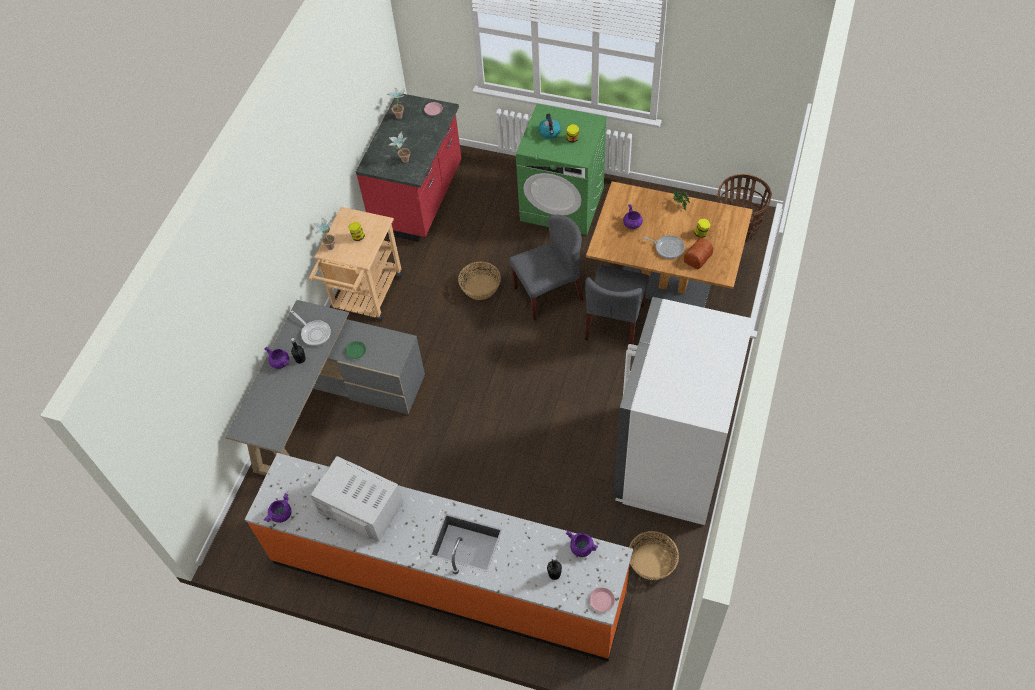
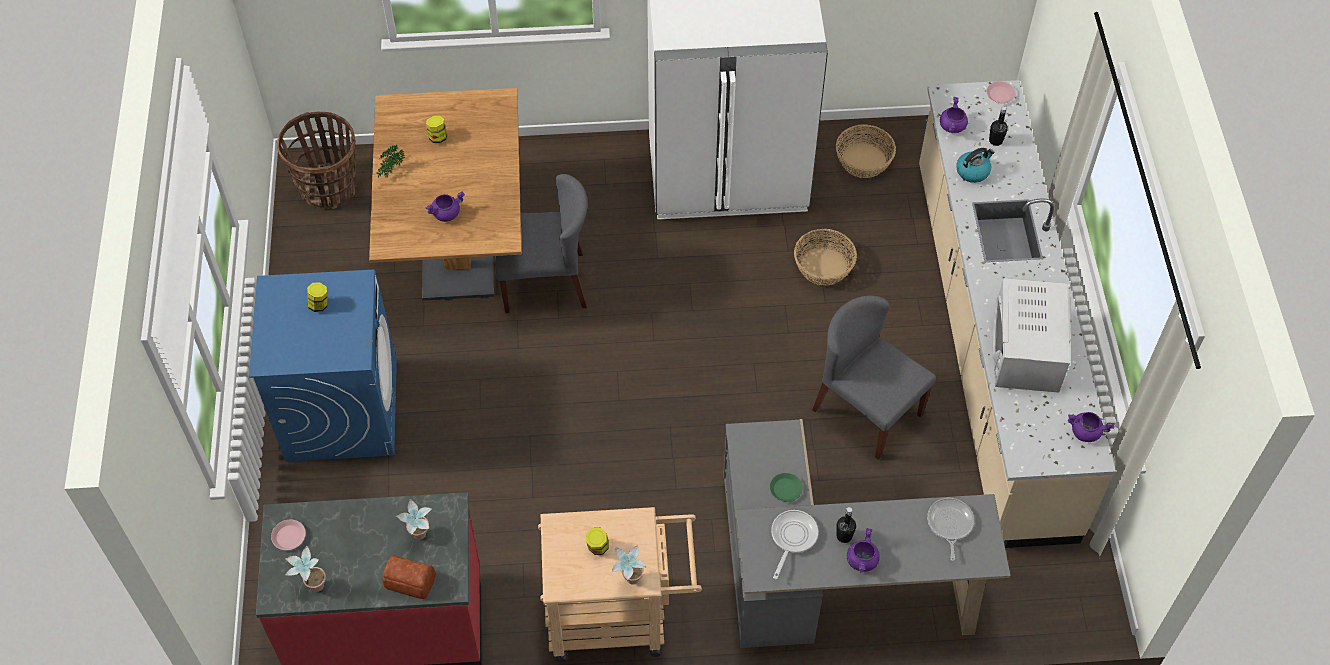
camera: 115 degrees left, 0 degrees up
orange counter [245,453,633,661] -> beige counter [919,80,1116,548]
basket [458,262,501,300] -> basket moved to [794,229,857,286]
grey chair [509,214,583,321] -> grey chair moved to [812,295,936,460]
green washing machine [516,104,607,235] -> blue washing machine [249,270,397,462]
kettle [538,114,561,139] -> kettle moved to [956,148,995,183]
frying pan [643,235,685,259] -> frying pan moved to [927,498,974,561]
bread [684,237,713,269] -> bread moved to [382,555,436,599]

